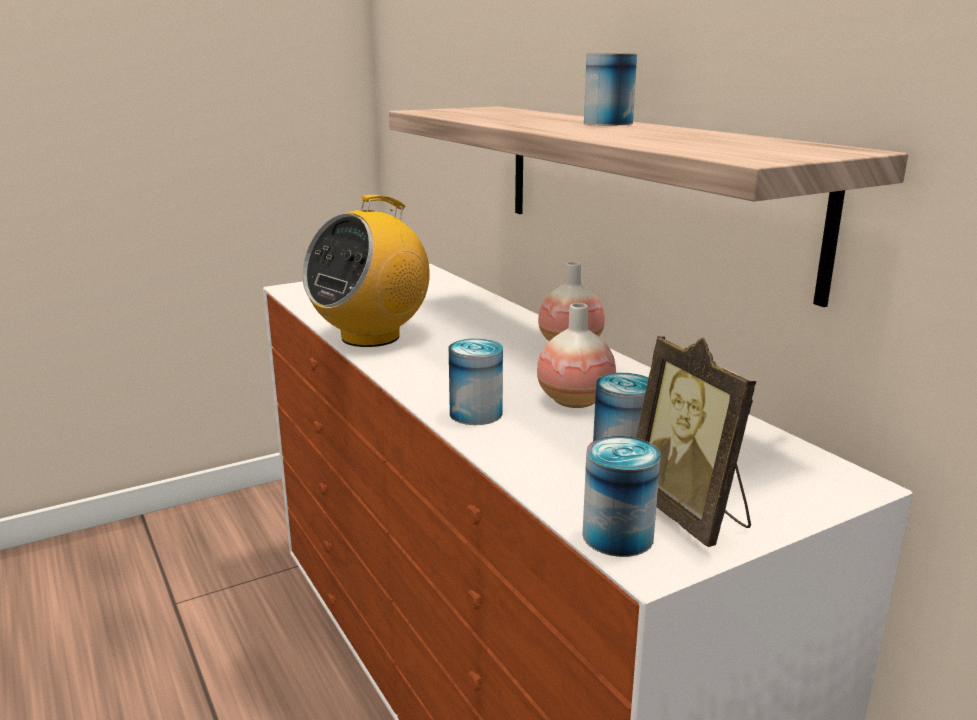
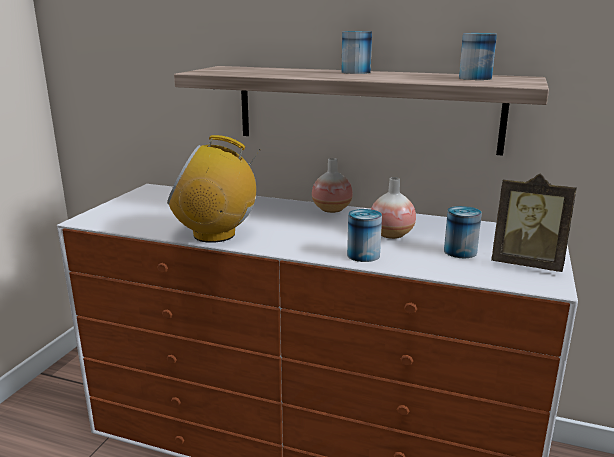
camera: 40 degrees left, 0 degrees up
radio [302,195,430,347] -> radio turned 90 degrees clockwise [167,135,260,243]
can [582,436,661,557] -> can moved to [459,33,497,80]

